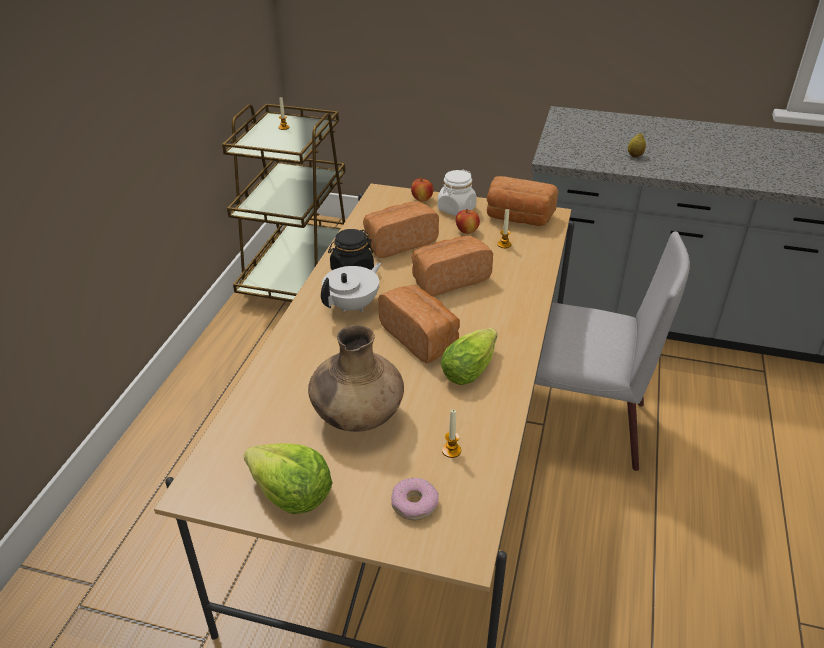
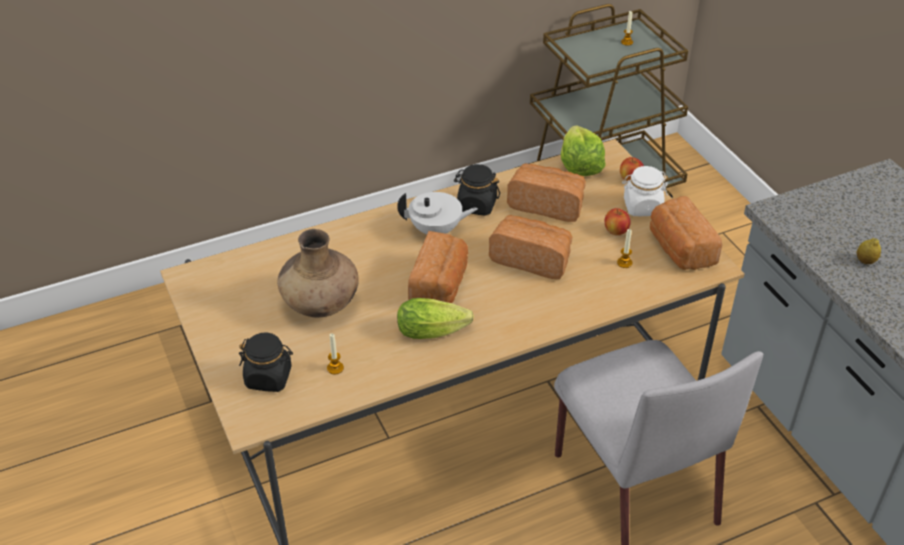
camera: 50 degrees right, 5 degrees up
lettuce [244,443,333,514] -> lettuce moved to [561,125,606,176]
donut [391,478,439,520] -> black jar [239,333,293,392]

